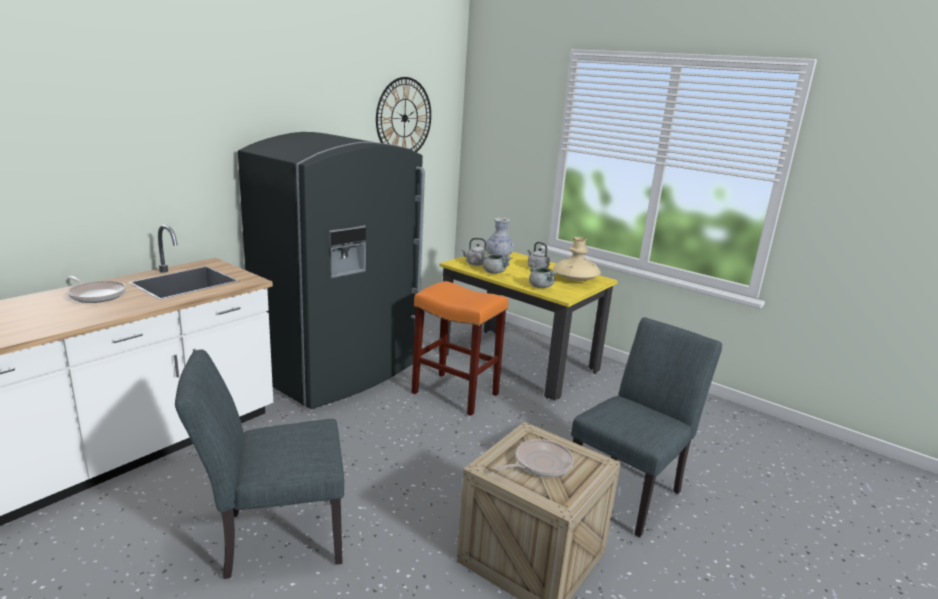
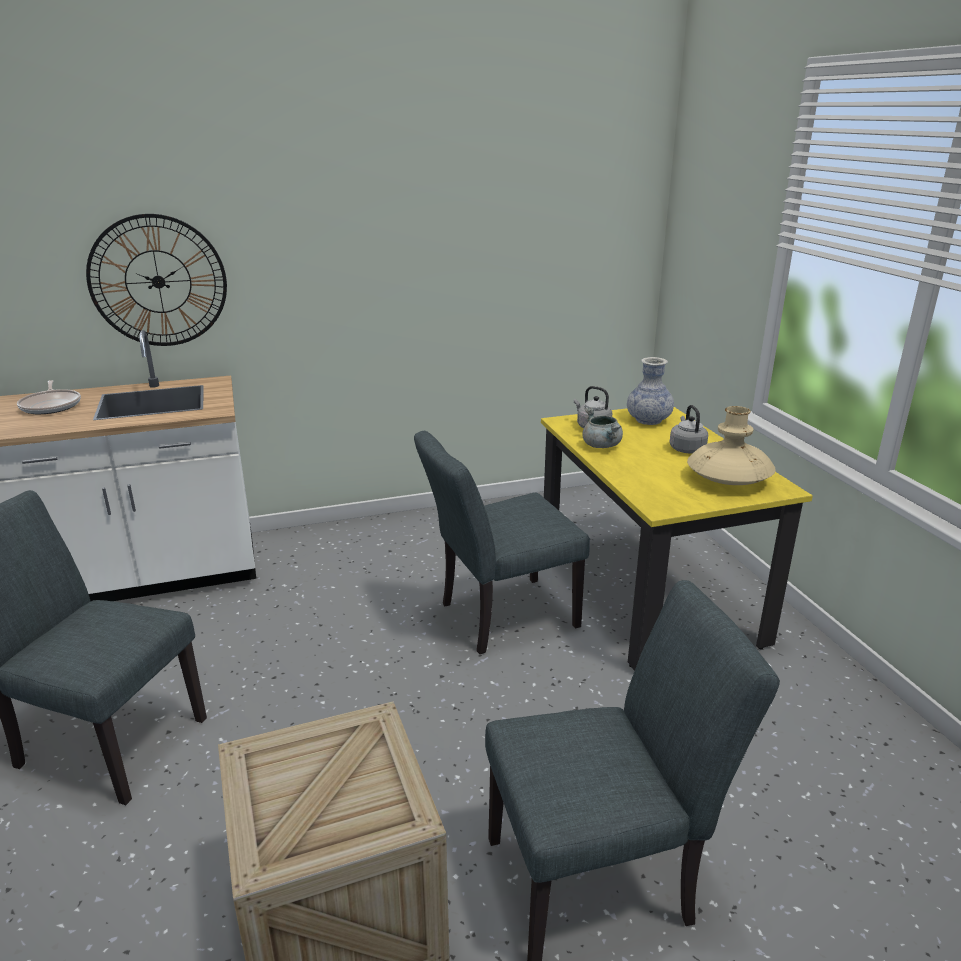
camera: 35 degrees right, 5 degrees up
grey fridge [238,132,425,409] -> none
wall clock [376,77,431,152] -> wall clock moved to [86,214,227,346]
orange stool [412,281,508,416] -> grey chair [414,431,590,654]
frying pan [495,439,573,477] -> none
grey cooking pot [529,262,557,288] -> none

